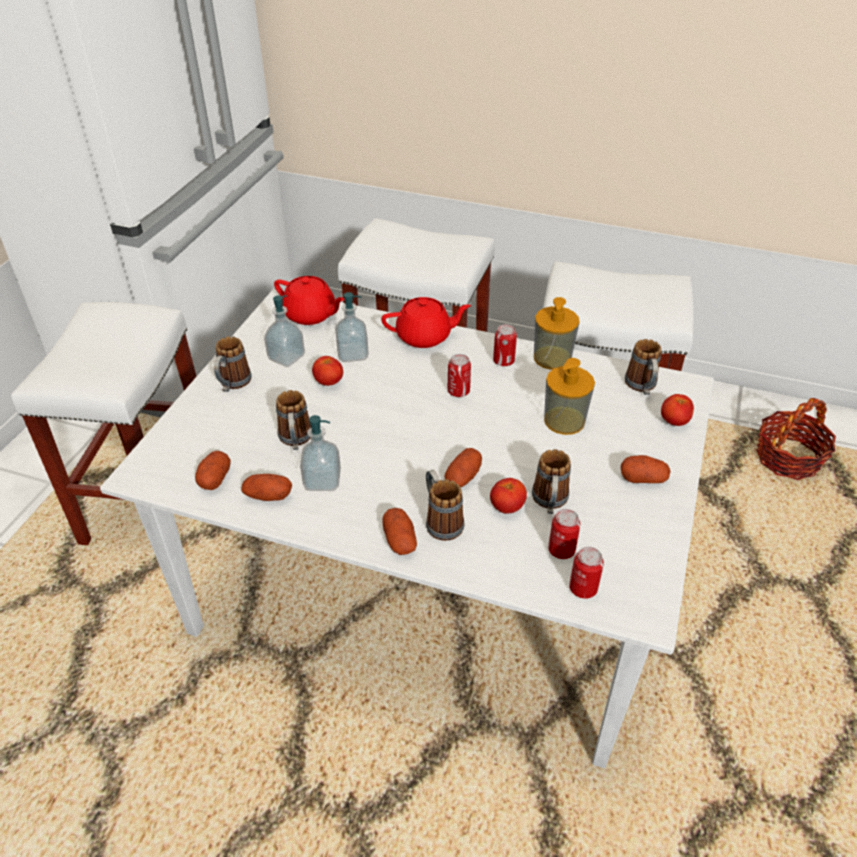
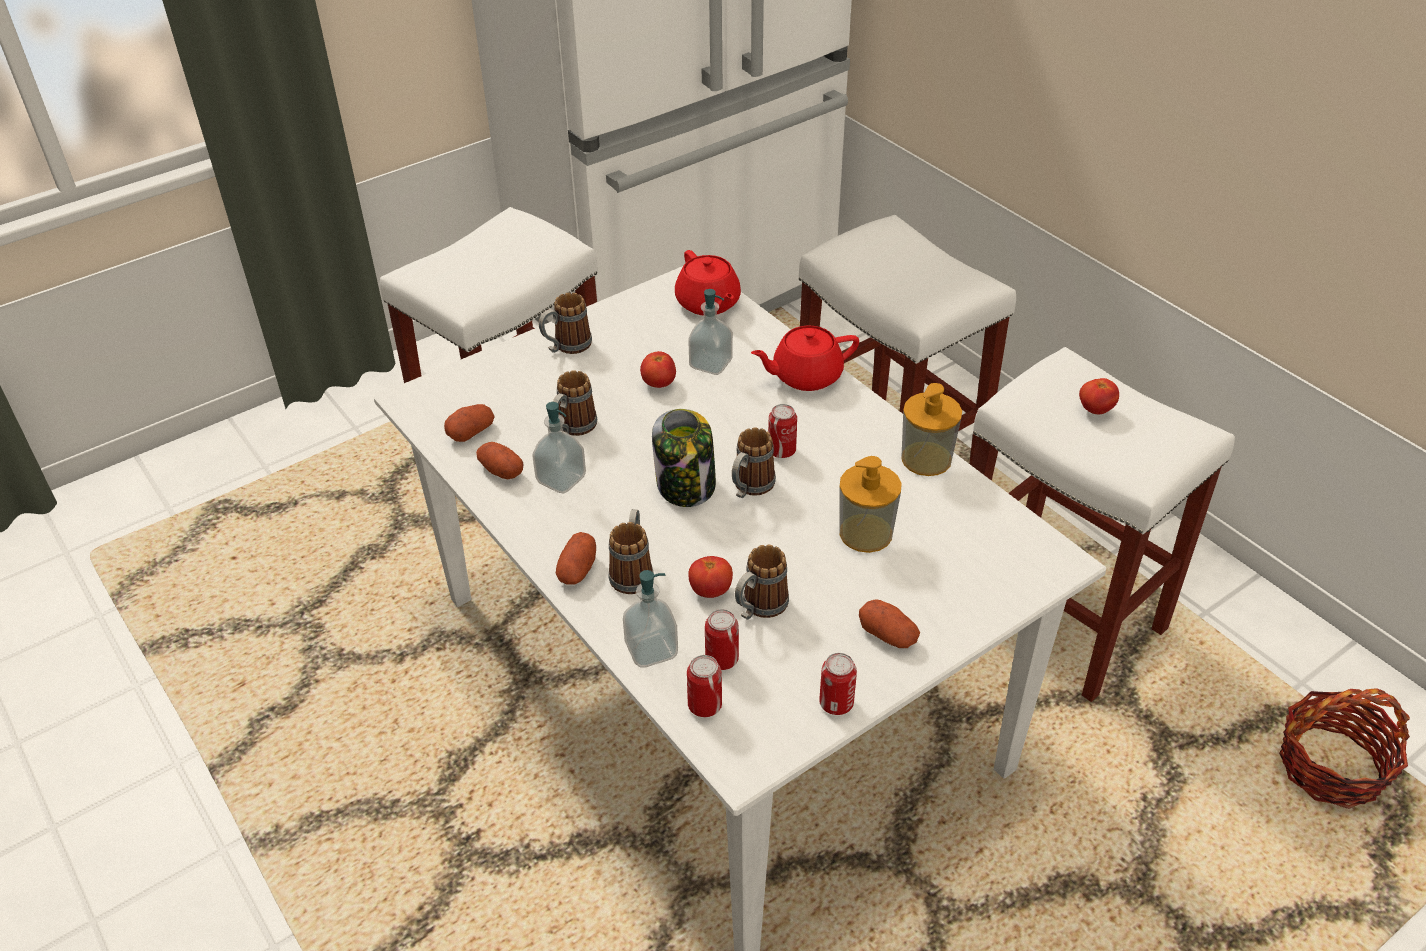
camera: 35 degrees right, 0 degrees up
soap dispenser [264,295,305,367] -> soap dispenser moved to [623,570,678,668]
red teapot [381,297,471,348] -> red teapot turned 135 degrees clockwise [751,325,859,391]
potato [444,448,482,487] -> none
can [493,324,517,366] -> can moved to [819,653,857,715]
mug [625,339,661,395] -> mug moved to [732,427,776,498]
tomato [661,394,694,426] -> tomato moved to [1079,378,1119,414]
none -> jar [652,409,716,507]

